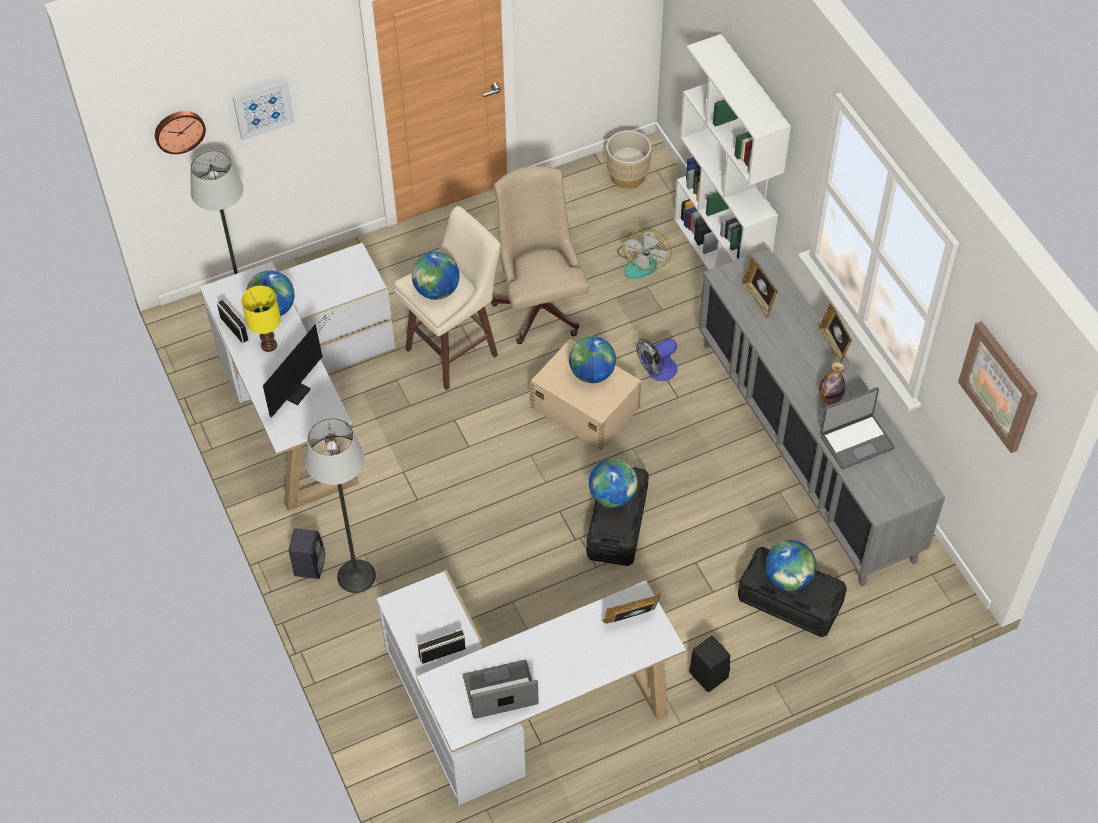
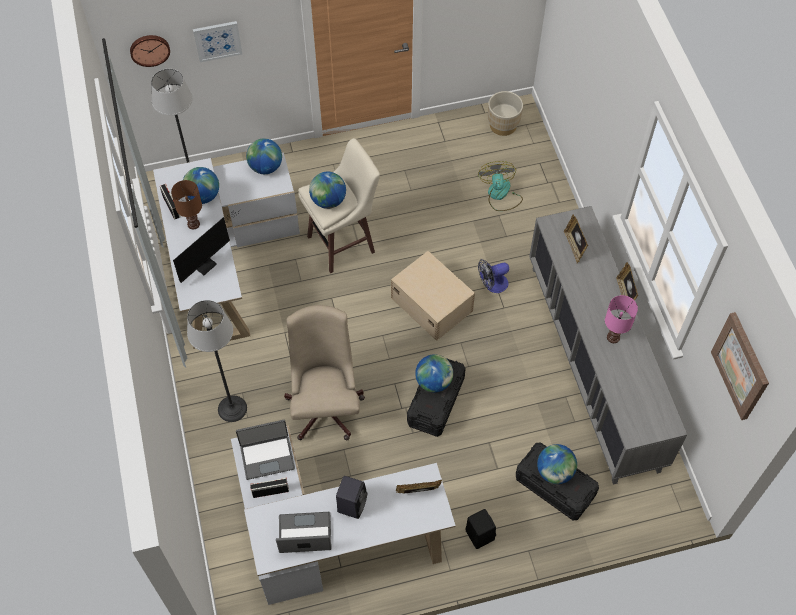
camera: 10 degrees right, 5 degrees up
yellow table lamp [241,286,281,352] -> brown table lamp [171,180,202,229]
black speaker [289,529,325,579] -> black speaker moved to [336,476,367,519]
beige office chair [491,166,589,344] -> beige office chair moved to [284,305,365,440]
globe [569,336,616,383] -> globe moved to [246,138,282,174]
fan [617,228,672,279] -> fan turned 150 degrees clockwise [478,161,523,211]
white bookcase [674,34,791,270] -> none
bottle [819,362,845,405] -> pink table lamp [605,295,638,343]
laptop [820,387,895,469] -> laptop moved to [236,420,295,480]

